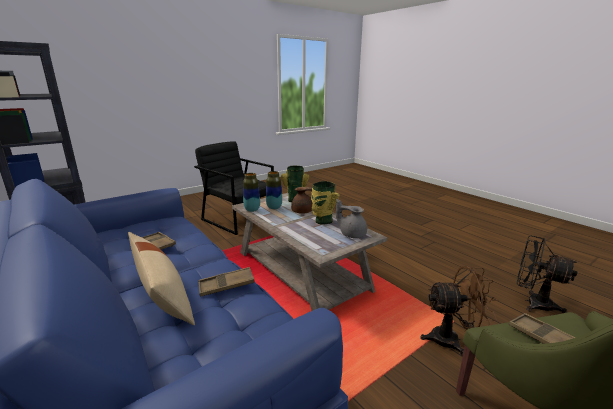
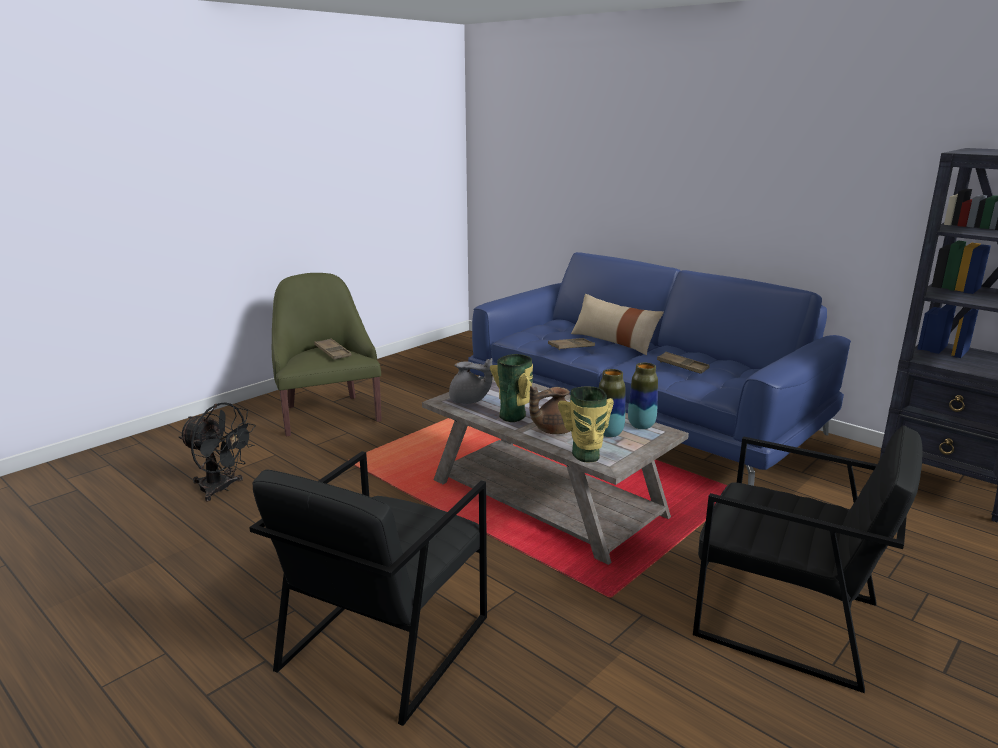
camera: 170 degrees right, 0 degrees up
brown fan [420,266,498,356] -> none
none -> black armchair [249,451,487,726]

